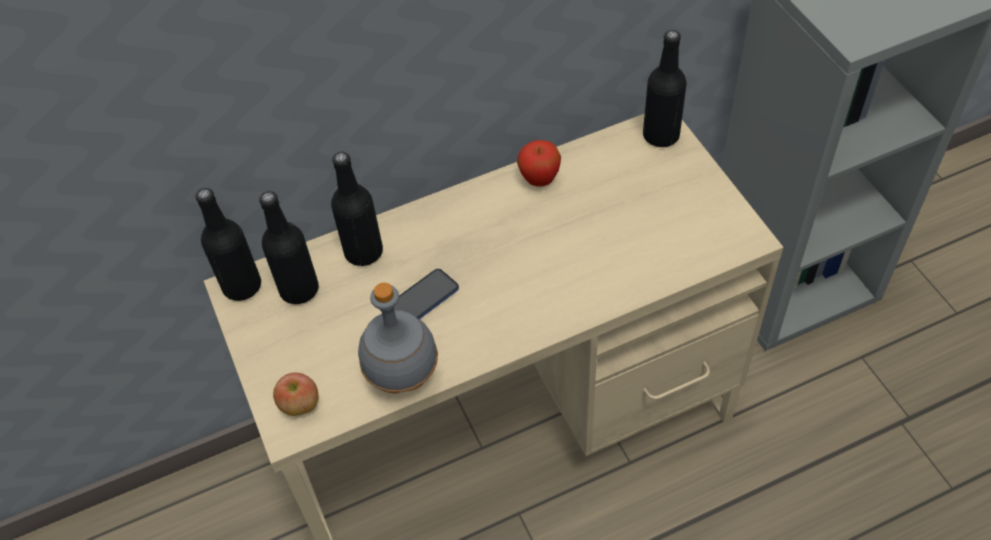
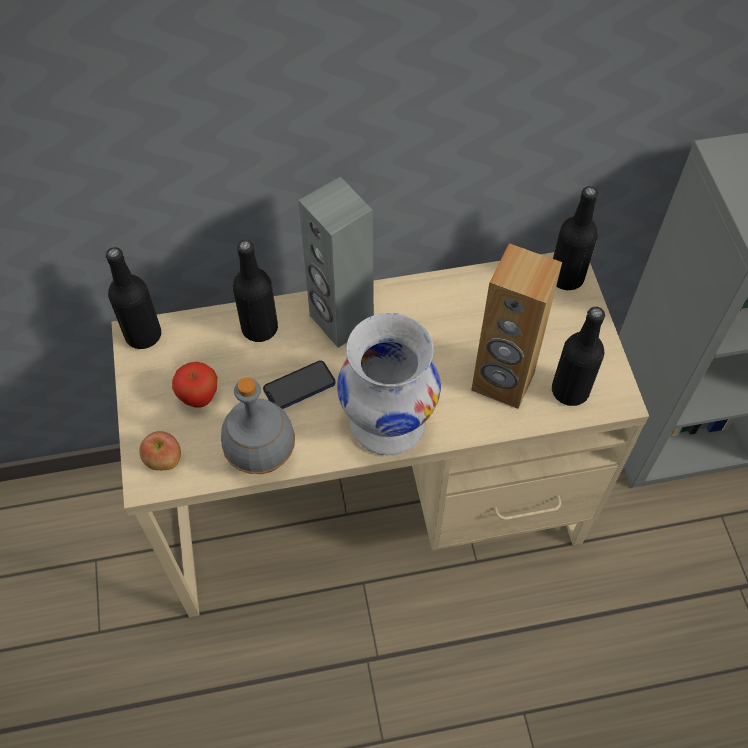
camera: 10 degrees right, 5 degrees up
black bottle [259,191,319,304] -> black bottle moved to [552,307,605,406]
apple [517,140,561,187] -> apple moved to [172,362,217,408]
none -> grey speaker [298,177,374,348]
none -> white vase [337,313,441,455]
none -> brown speaker [471,243,562,409]

